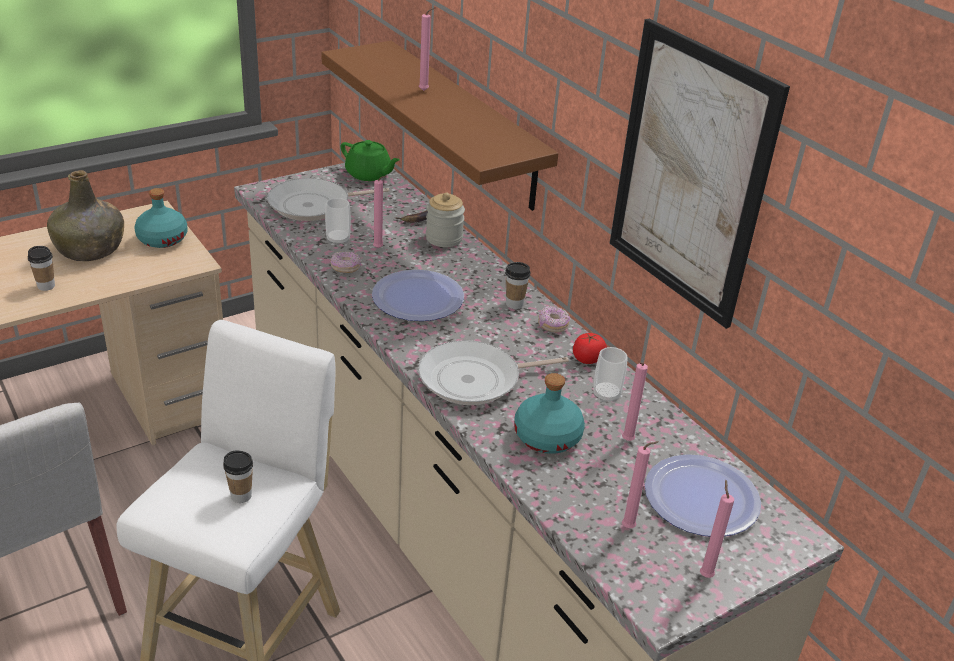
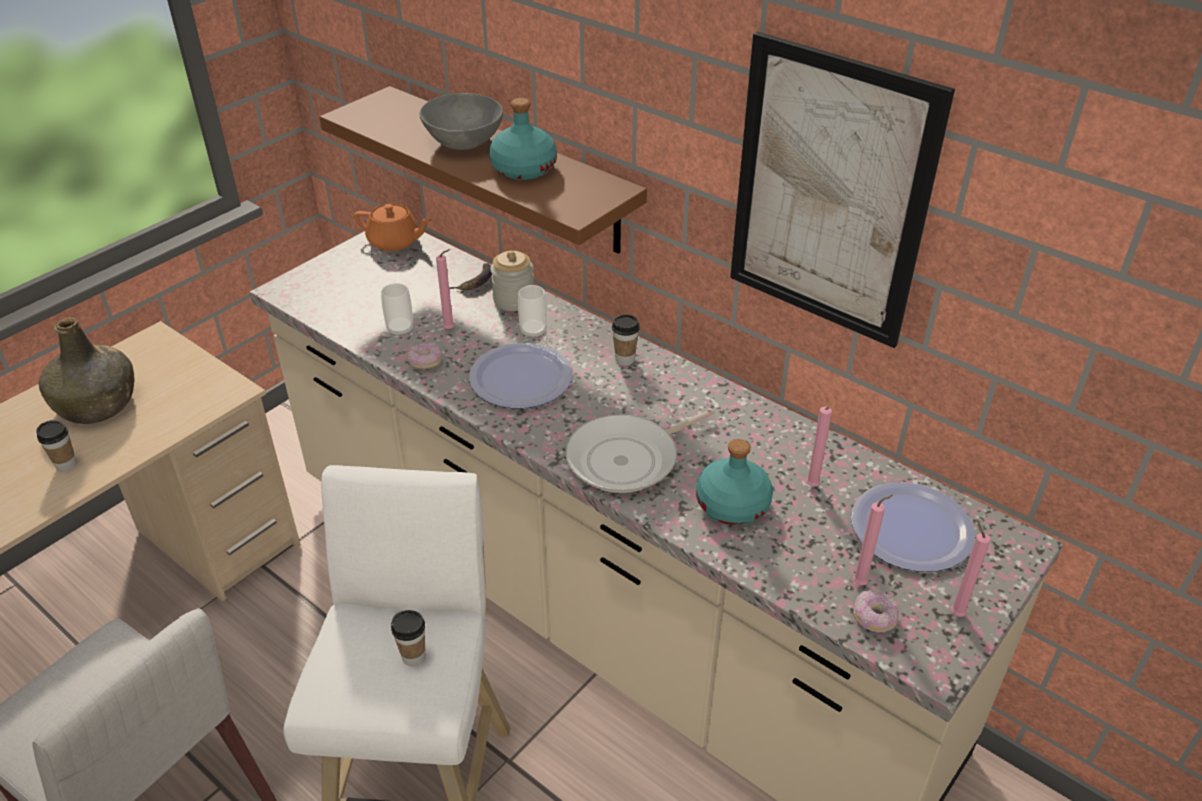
camera: 15 degrees left, 5 degrees up
turquoise bottle [134,188,188,248] -> turquoise bottle moved to [489,98,557,180]
frying pan [267,178,390,221] -> none
green teapot [341,140,400,181] -> orange teapot [354,204,431,251]
pink candle [419,7,436,91] -> grey bowl [419,93,503,150]
donut [538,306,570,332] -> donut moved to [854,590,899,632]
tomato [573,333,607,364] -> none
cup [593,347,628,402] -> cup moved to [518,285,547,339]

